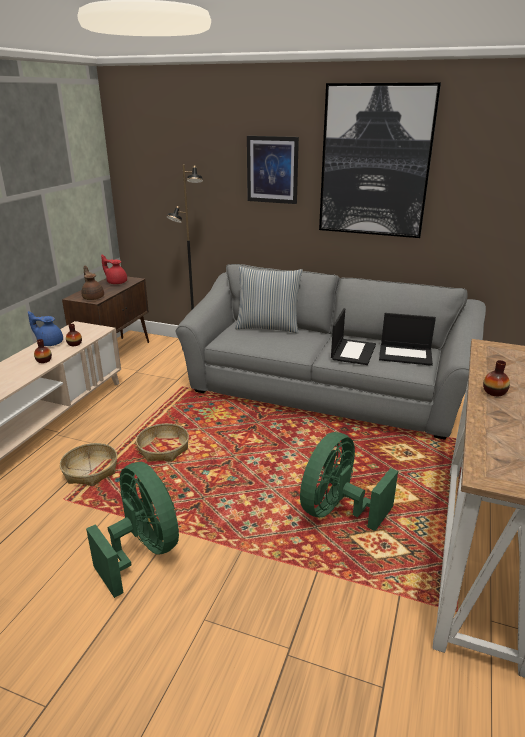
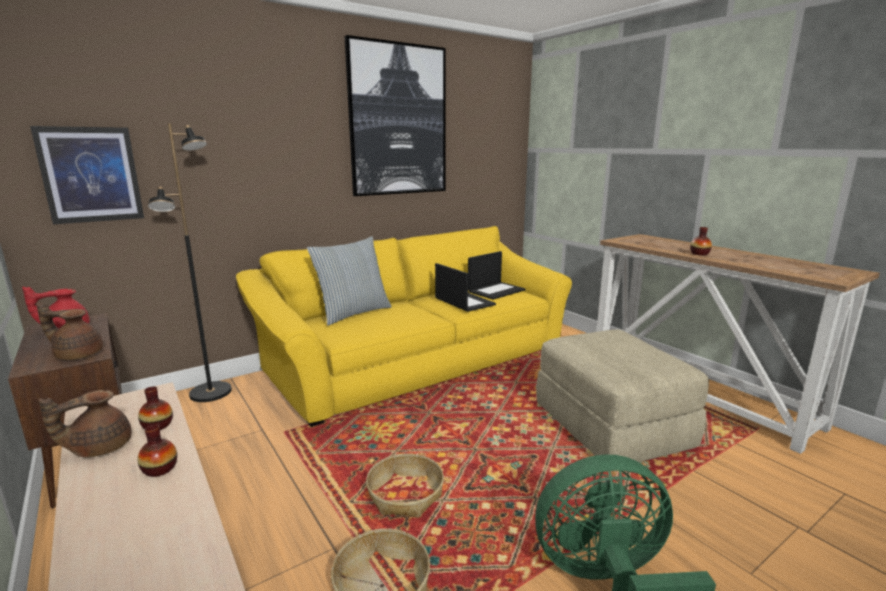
camera: 55 degrees left, 10 degrees down
blue teapot [28,311,63,346] -> brown teapot [38,390,132,457]
grey sofa [176,264,486,440] -> yellow sofa [236,226,572,427]
picture [247,136,299,204] -> picture moved to [30,126,144,224]
green fan [300,432,398,531] -> beige ottoman [536,330,709,462]

